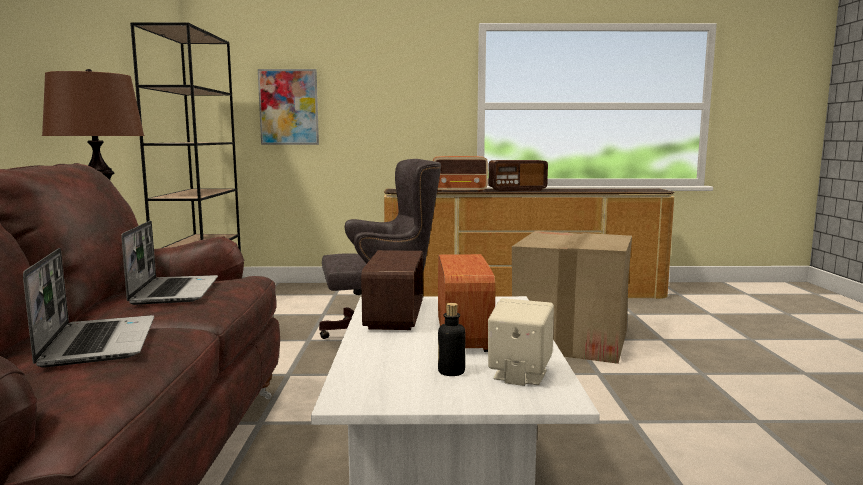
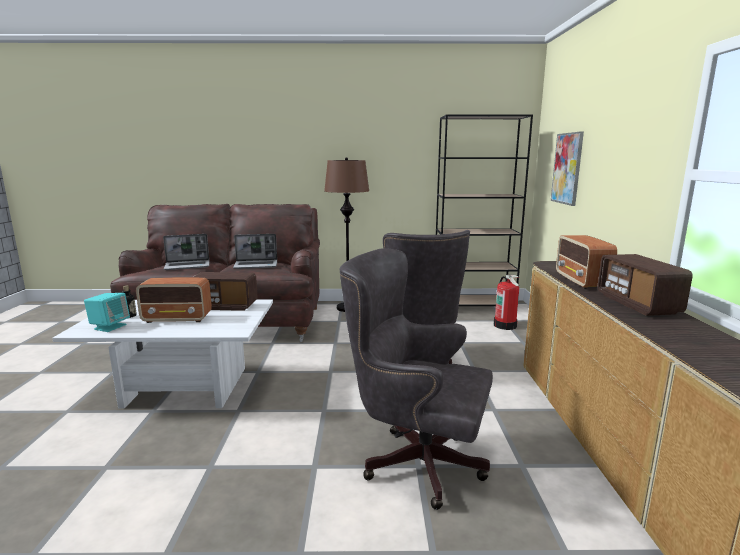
camera: 90 degrees right, 5 degrees up
beige speaker [488,298,554,386] -> turquoise speaker [84,293,130,332]
cardboard box [512,231,632,364] -> grey office chair [340,248,493,510]
none -> fire extinguisher [494,274,519,330]

